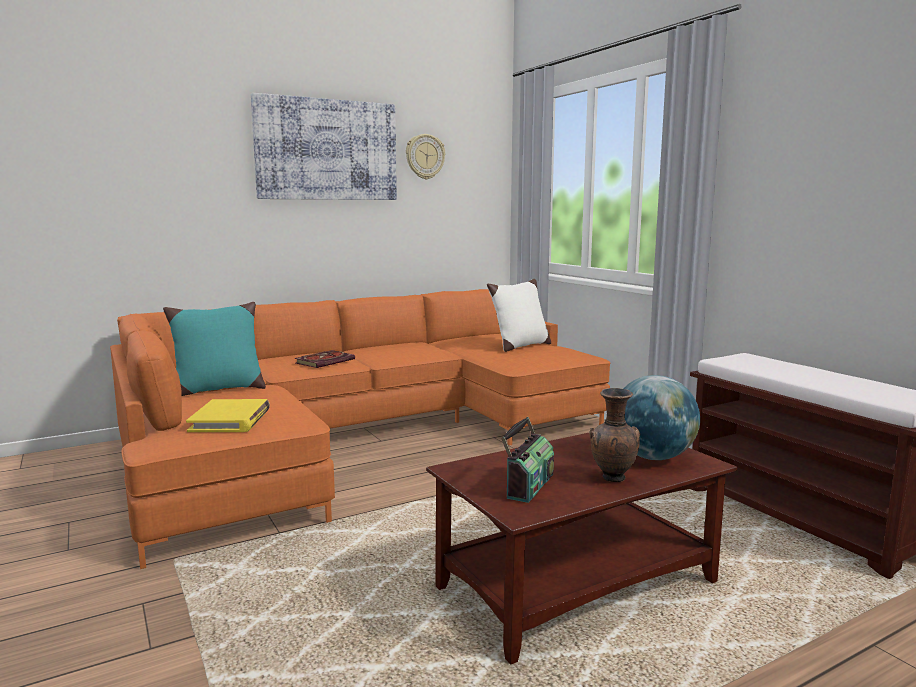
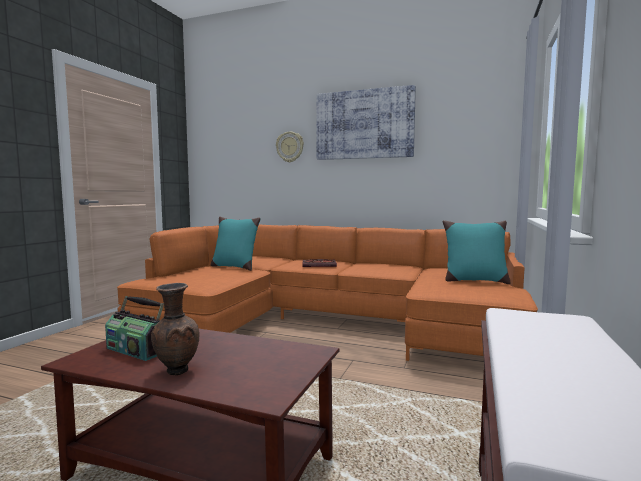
camera: 50 degrees right, 5 degrees down
yellow book [186,399,270,432] -> none
wall clock [406,134,445,179] -> wall clock moved to [276,132,304,163]
white pillow [487,279,551,352] -> turquoise pillow [443,220,511,284]
radio [501,417,554,503] -> radio turned 45 degrees clockwise [105,296,164,361]
globe [623,375,700,460] -> none

